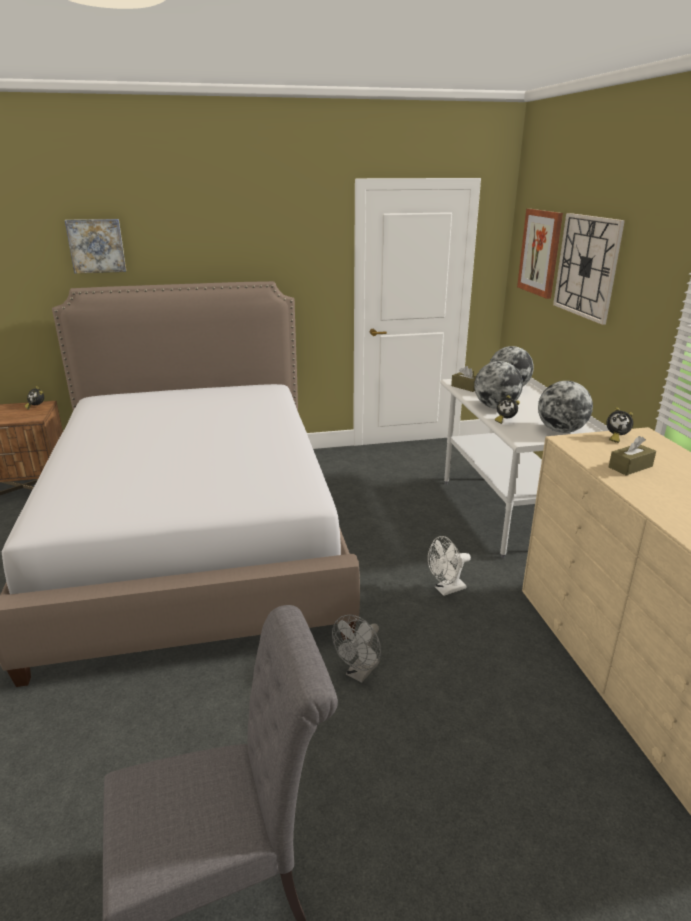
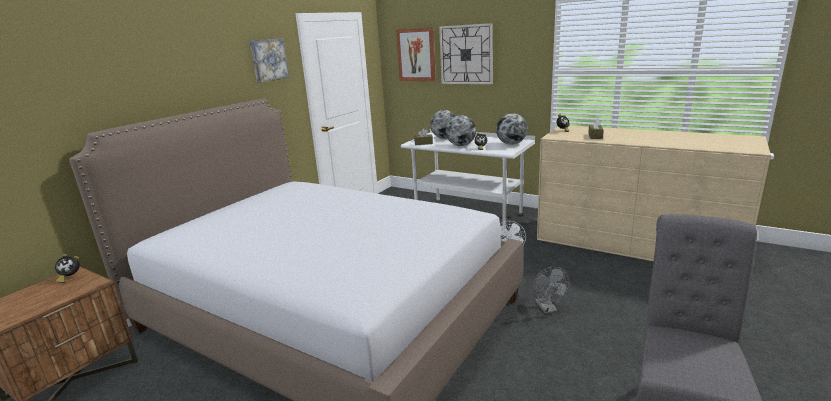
camera: 45 degrees left, 5 degrees down
picture [65,219,126,273] -> picture moved to [250,38,289,83]

